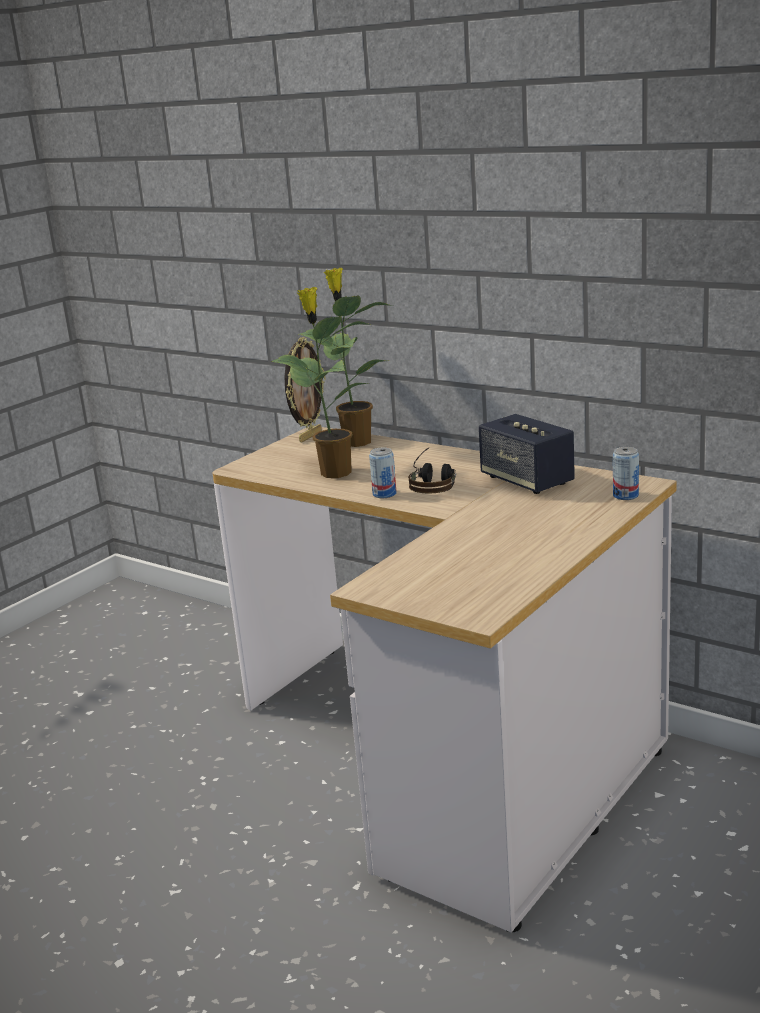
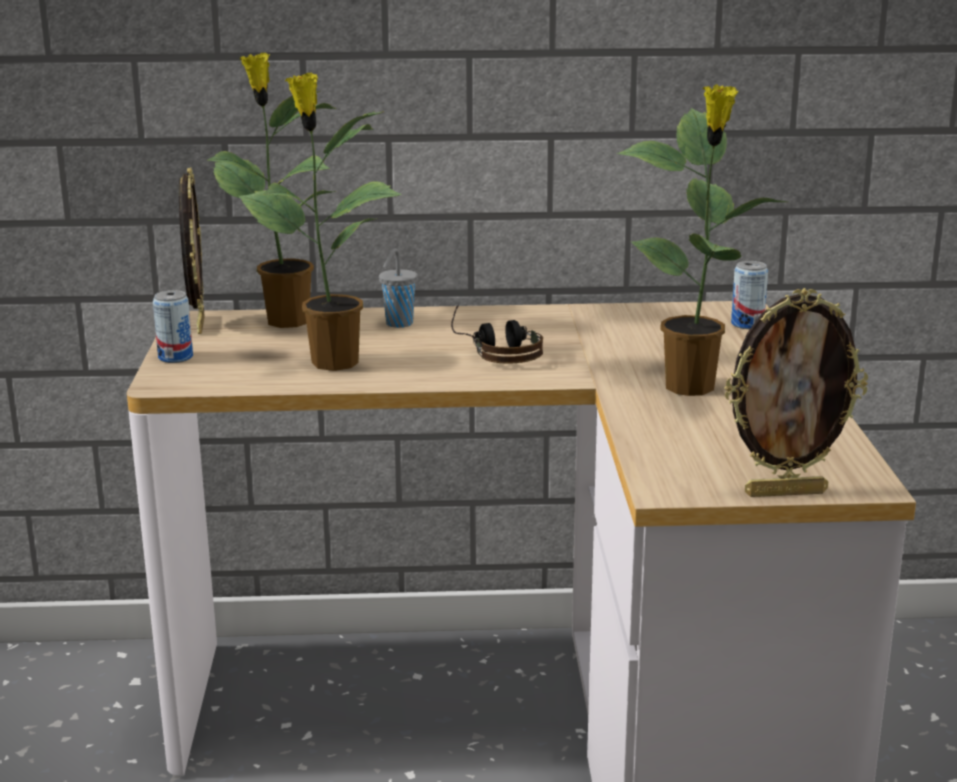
camera: 40 degrees left, 0 degrees up
can [369,447,397,498] -> can moved to [153,290,193,363]
speaker [479,414,575,494] -> none
none -> grey cup [379,248,418,328]
none -> potted plant [616,84,788,396]
none -> picture frame [725,288,868,497]

